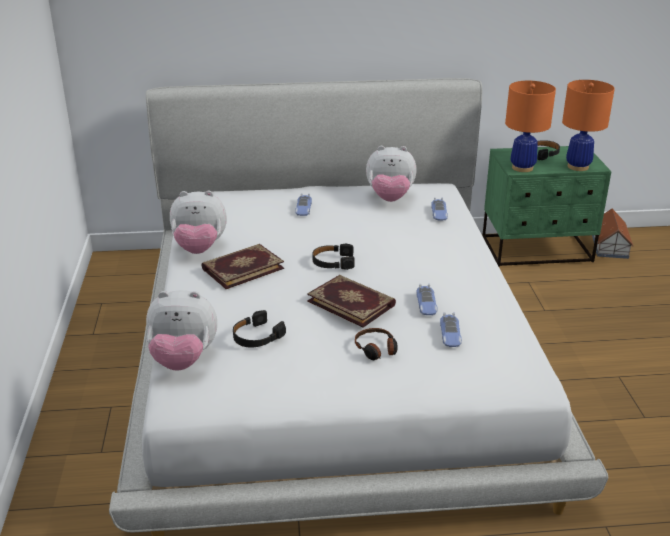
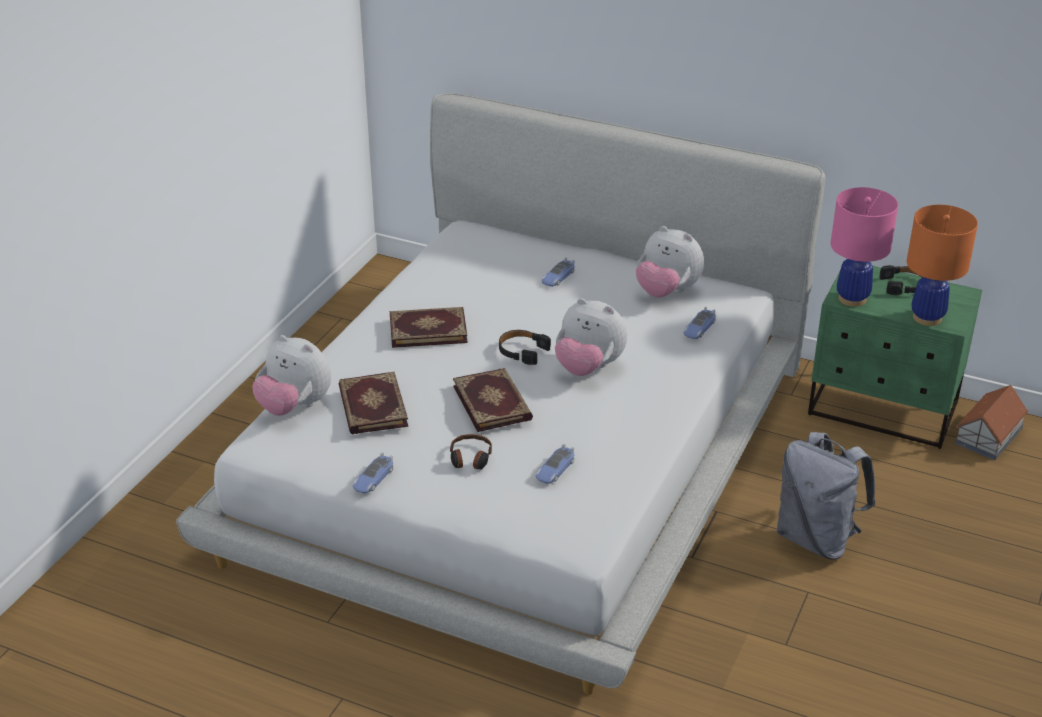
camera: 30 degrees right, 5 degrees up
plush toy [170,191,227,254] -> plush toy moved to [555,298,627,376]
black headphones [233,310,286,347] -> book [339,372,408,434]
toy car [417,284,437,315] -> toy car moved to [352,452,393,494]
orange table lamp [505,81,556,172] -> pink table lamp [831,187,898,307]
none -> grey backpack [777,432,875,560]

